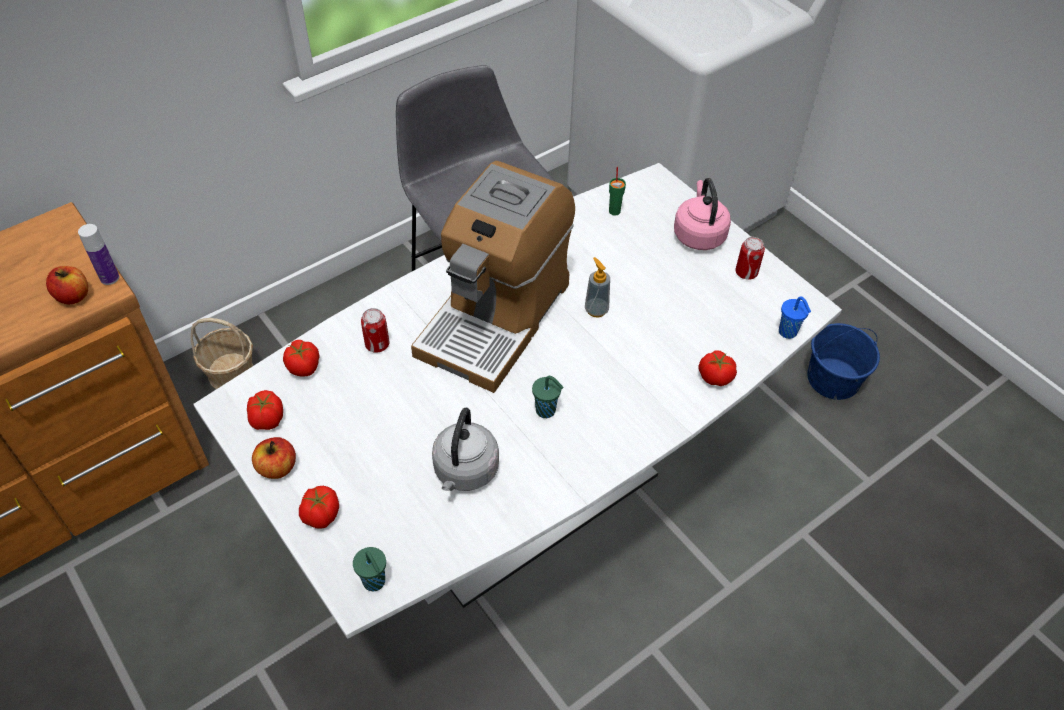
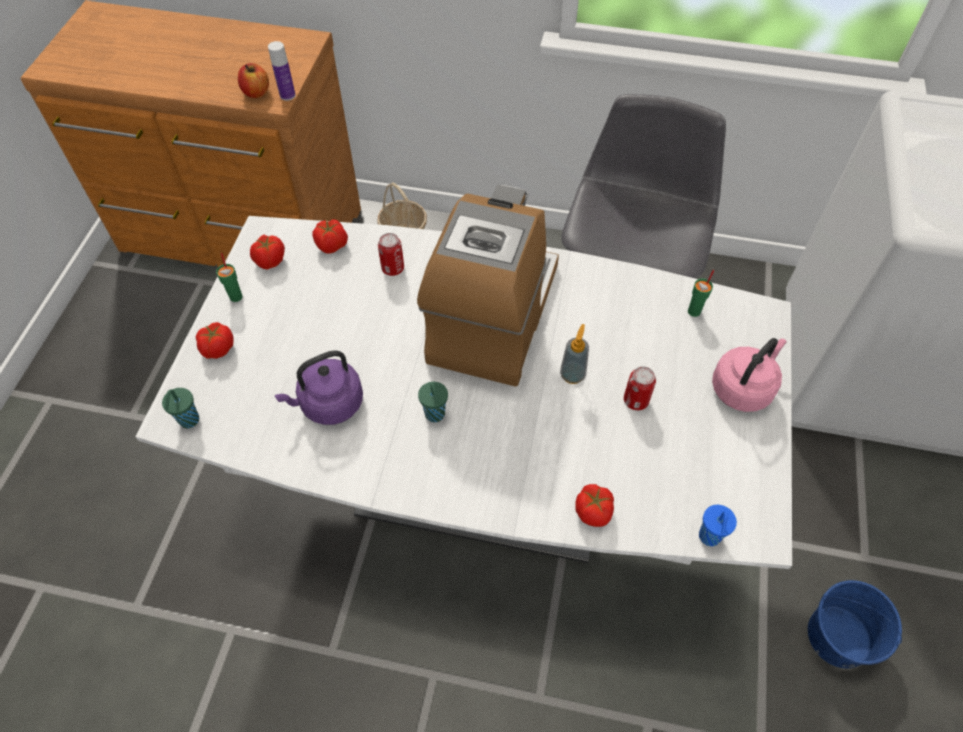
camera: 50 degrees right, 5 degrees up
apple [252,437,296,479] -> green cup [216,253,242,302]
coffee machine [411,161,575,393] -> coffee machine turned 120 degrees clockwise [417,185,559,387]
grey kettle [432,408,499,491] -> purple kettle [274,350,363,425]
can [735,237,765,280] -> can moved to [624,366,656,410]

